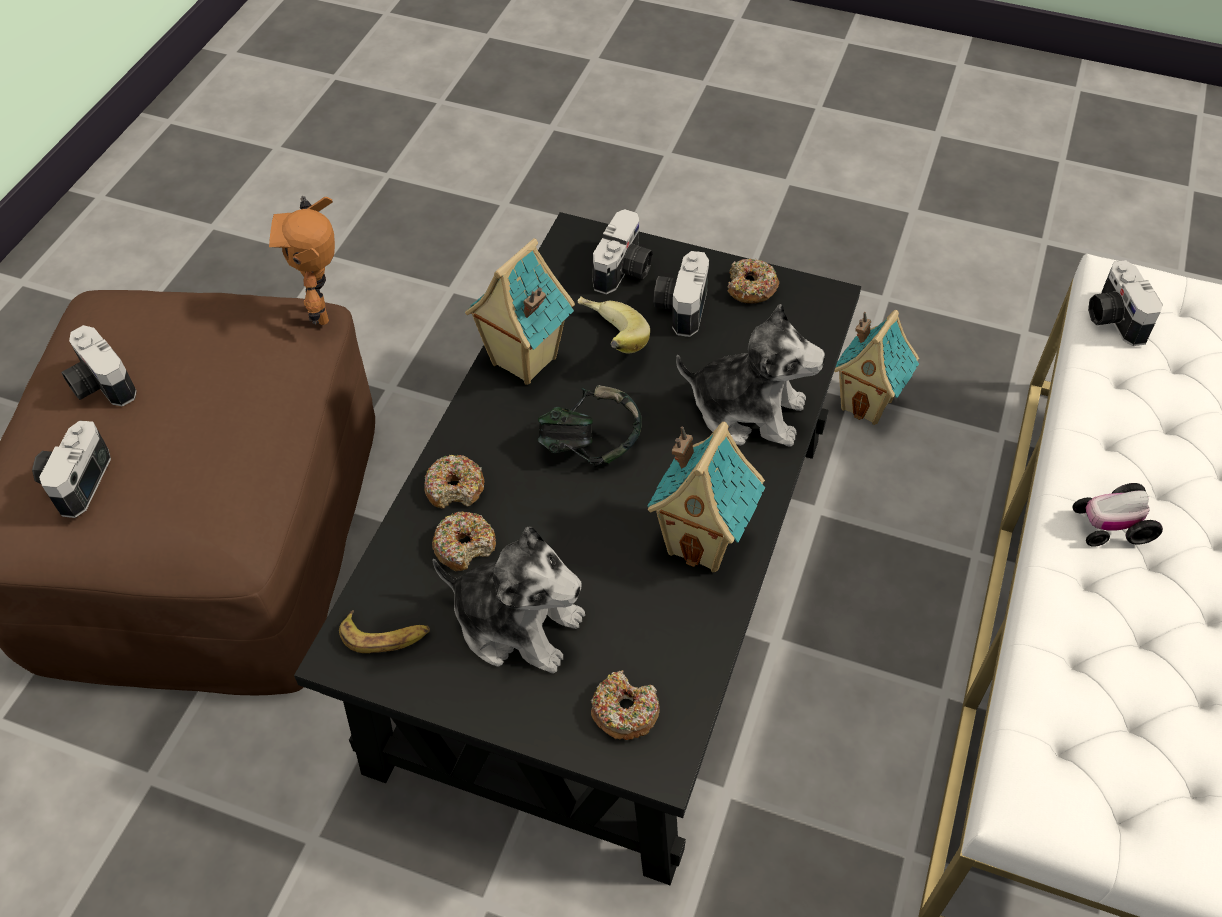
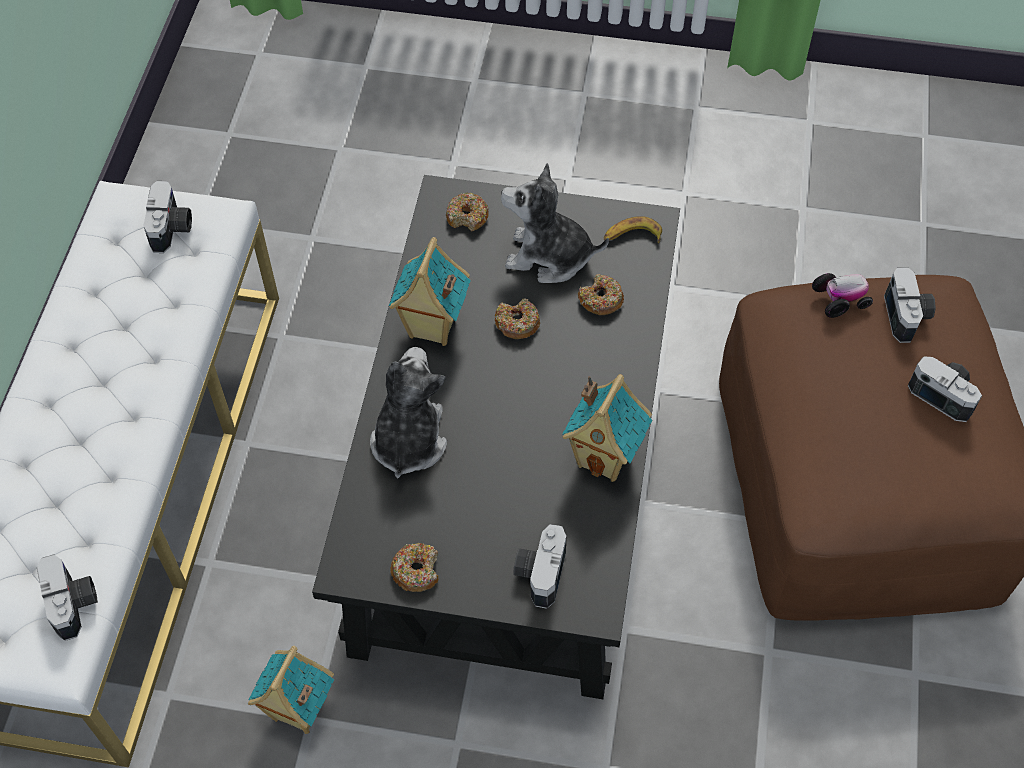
camera: 170 degrees right, 5 degrees up
toy robot [269,196,335,325] -> none
donut [424,455,484,509] -> donut moved to [495,298,540,339]
headphones [538,385,642,467] -> none
banana [577,296,650,353] -> none
camera [653,251,709,337] -> camera moved to [143,181,192,253]
plush toy [676,304,825,447] -> plush toy turned 90 degrees clockwise [370,347,447,478]
toy car [1072,483,1163,547] -> toy car moved to [812,273,873,318]

